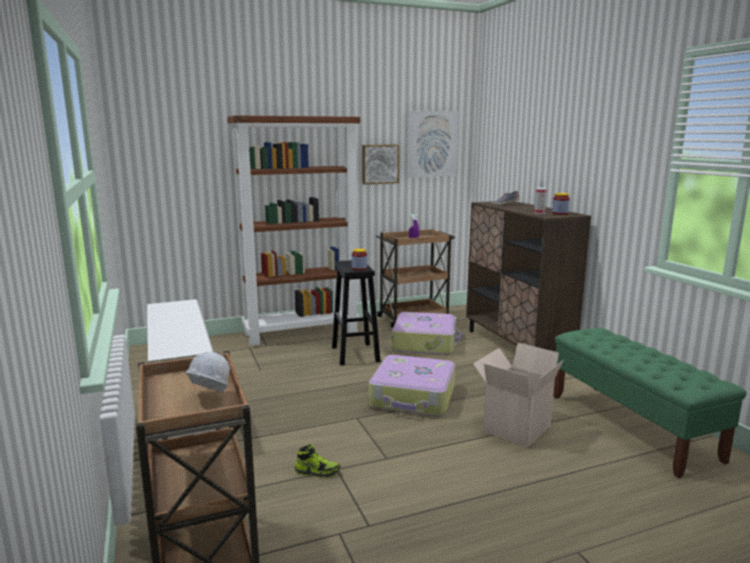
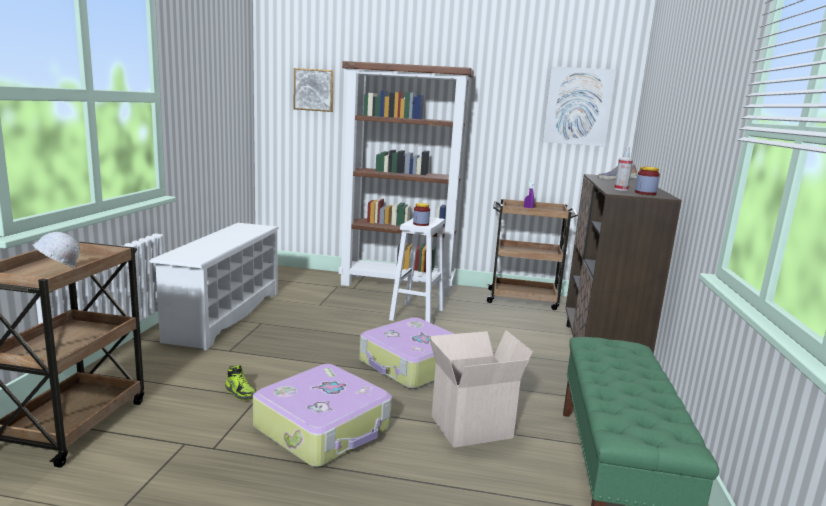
camera: 30 degrees right, 0 degrees up
black stool [332,260,380,366] -> white stool [389,217,445,323]
picture [362,145,399,184] -> picture moved to [294,68,334,112]
suitcase [392,312,462,355] -> suitcase moved to [253,364,392,467]

